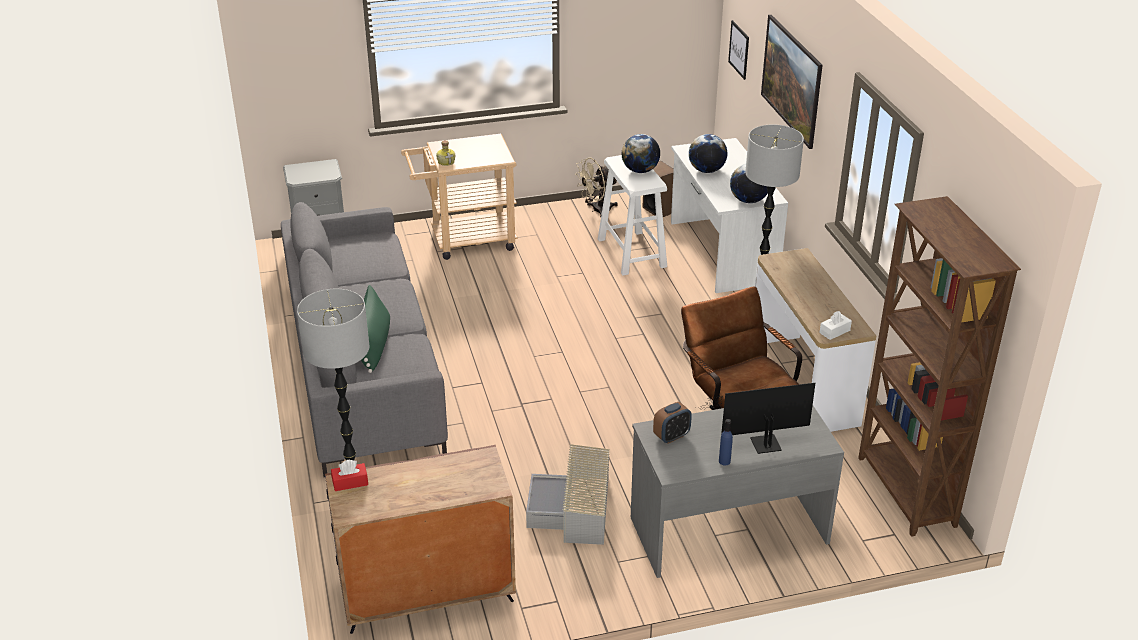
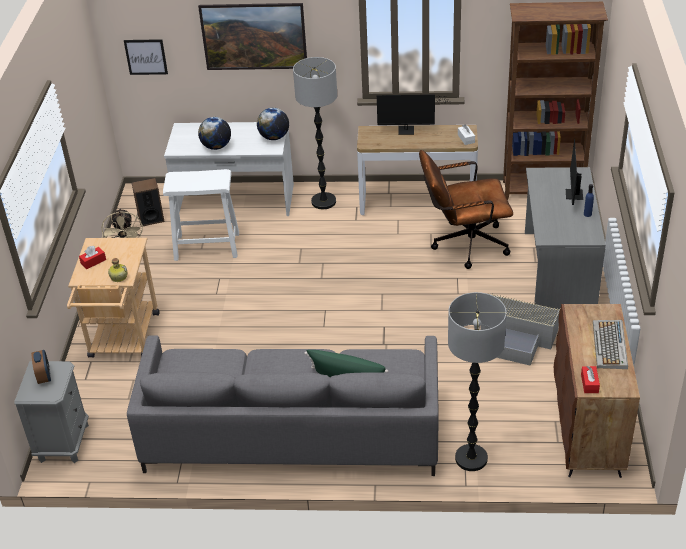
camera: 70 degrees left, 5 degrees up
globe [622,134,660,173] -> none
alarm clock [653,402,692,443] -> alarm clock moved to [31,350,51,384]
none -> red tissue box [79,246,106,269]
none -> monitor [377,94,446,135]
none -> keyboard [593,320,628,369]

